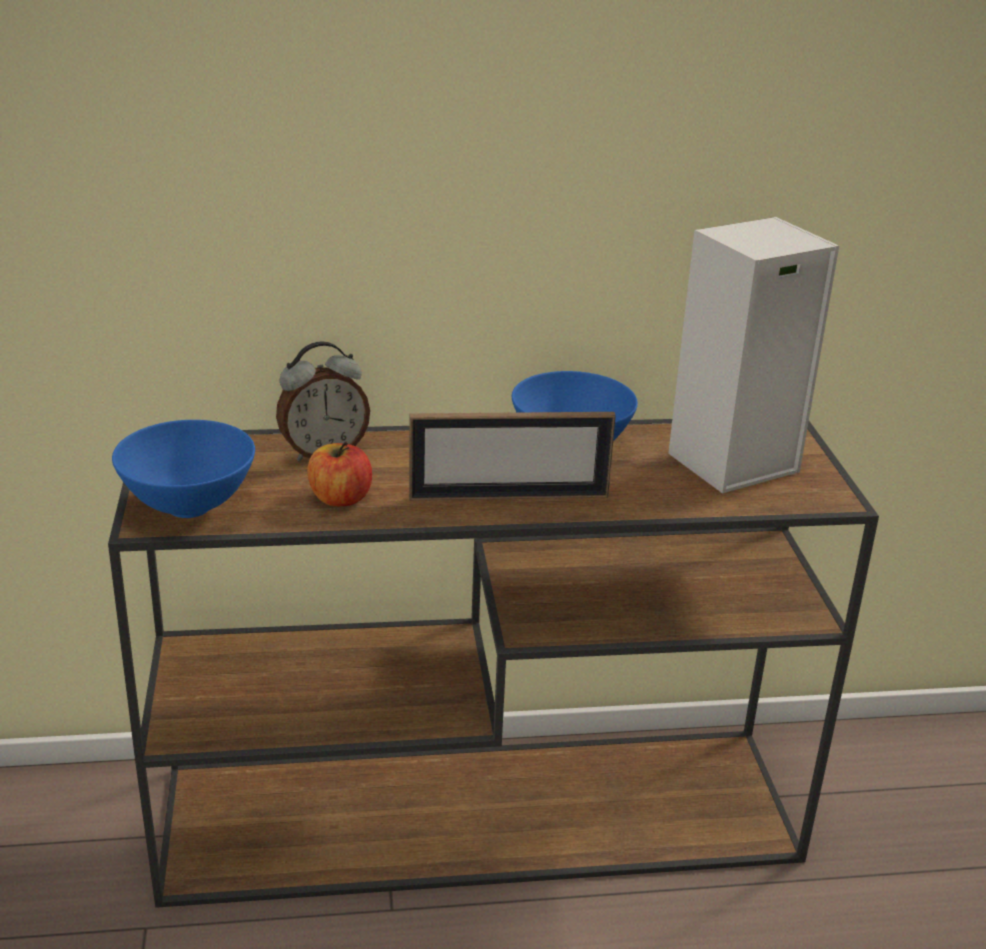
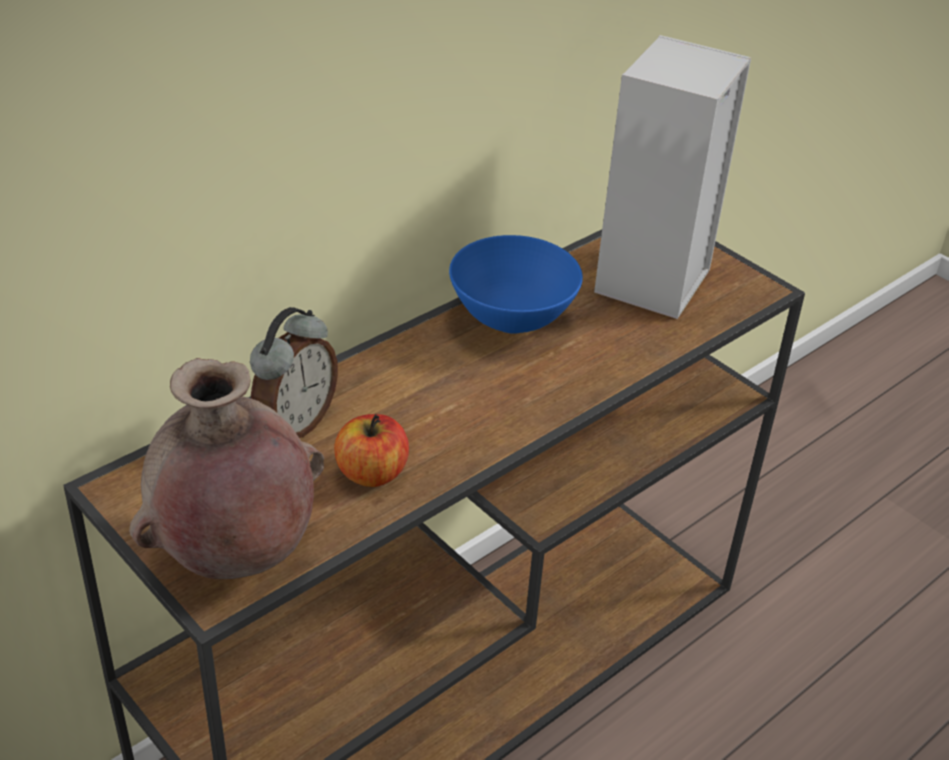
camera: 35 degrees left, 10 degrees up
blue bowl [112,420,255,518] -> brown vase [129,358,324,579]
picture frame [409,412,616,501] -> none

